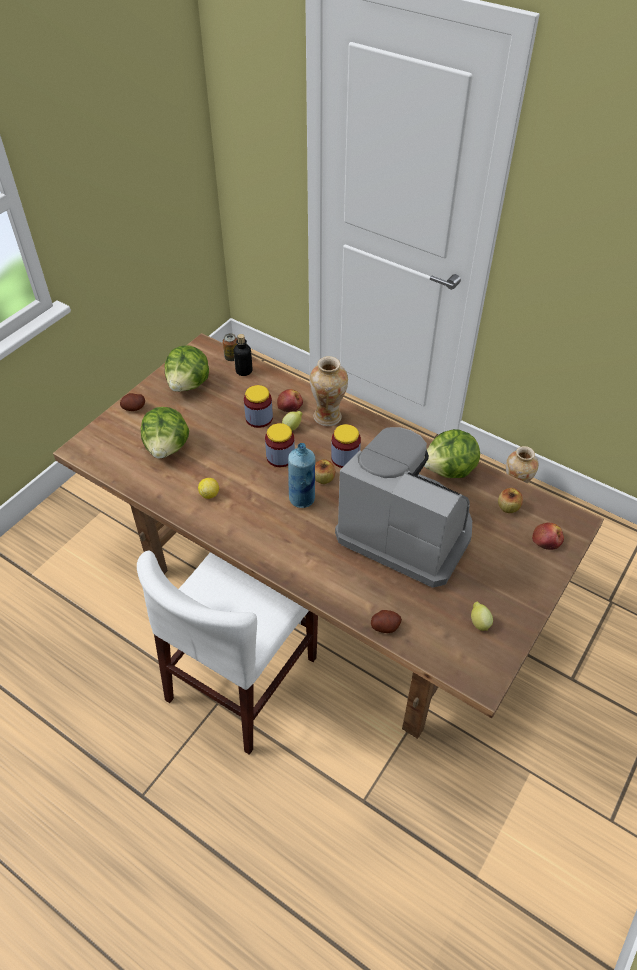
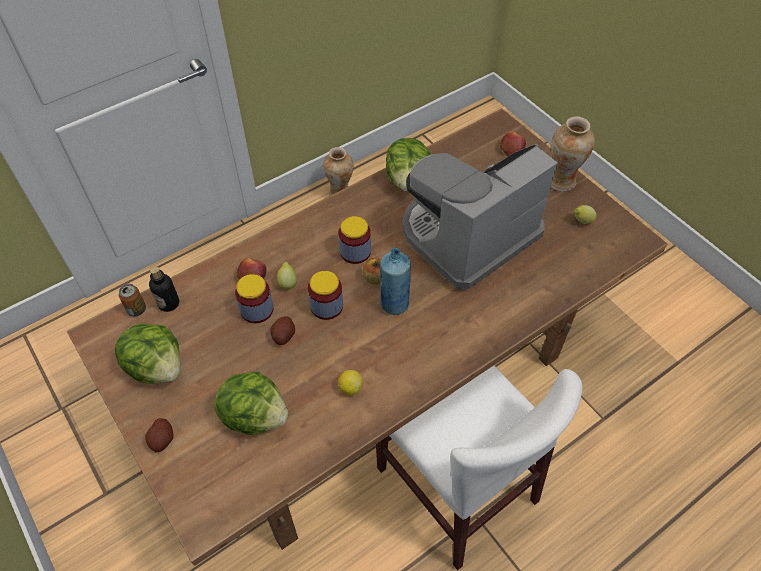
camera: 70 degrees left, 5 degrees up
vase [310,356,348,426] -> vase moved to [551,116,595,192]
potato [371,610,402,633] -> potato moved to [270,316,295,345]
apple [498,488,523,513] -> none

